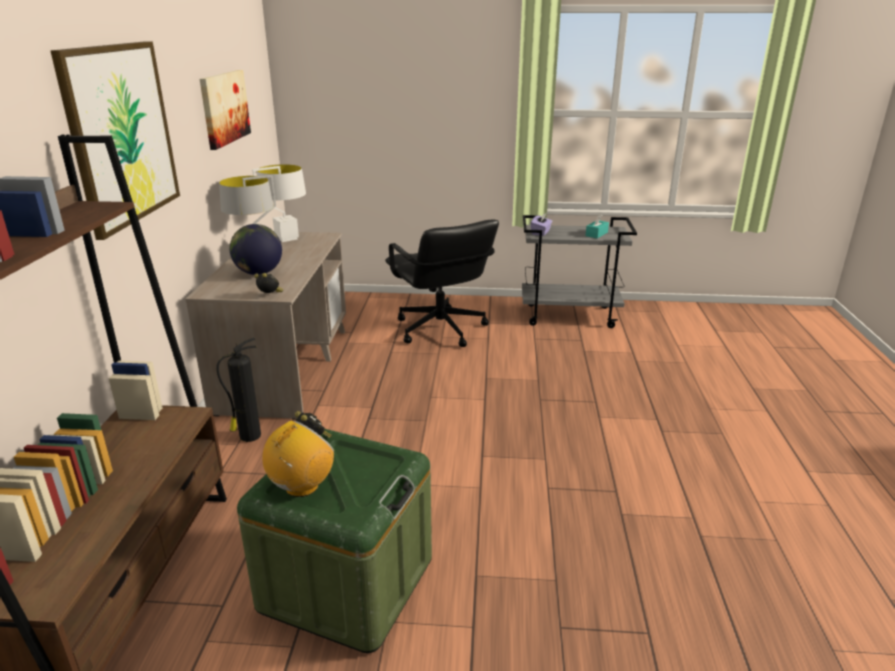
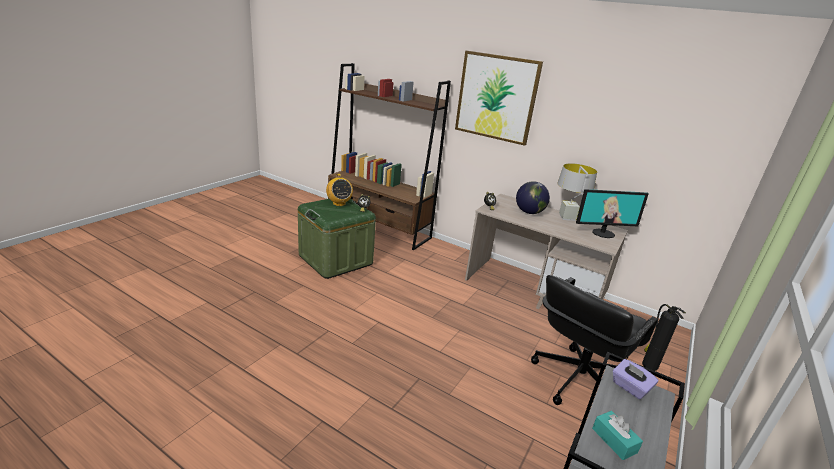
camera: 115 degrees right, 0 degrees up
picture [200,70,251,150] -> none
fire extinguisher [216,338,261,442] -> fire extinguisher moved to [642,304,686,371]
white table lamp [252,164,306,242] -> monitor [576,189,649,238]
black office chair [385,220,499,347] -> black office chair turned 45 degrees counterclockwise [531,275,658,405]

